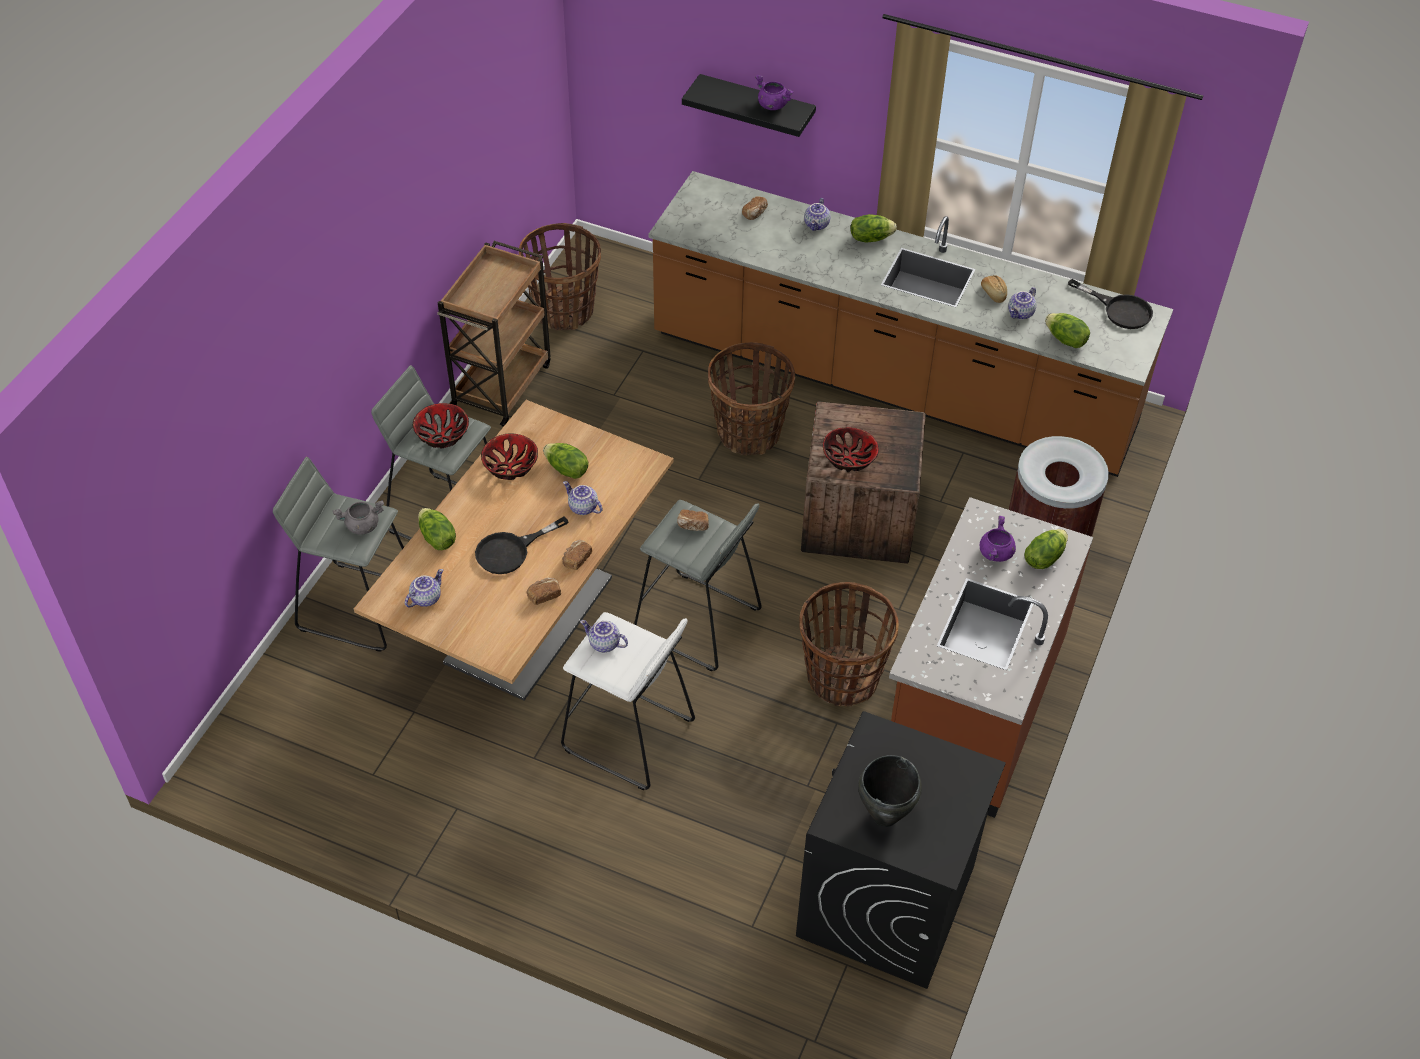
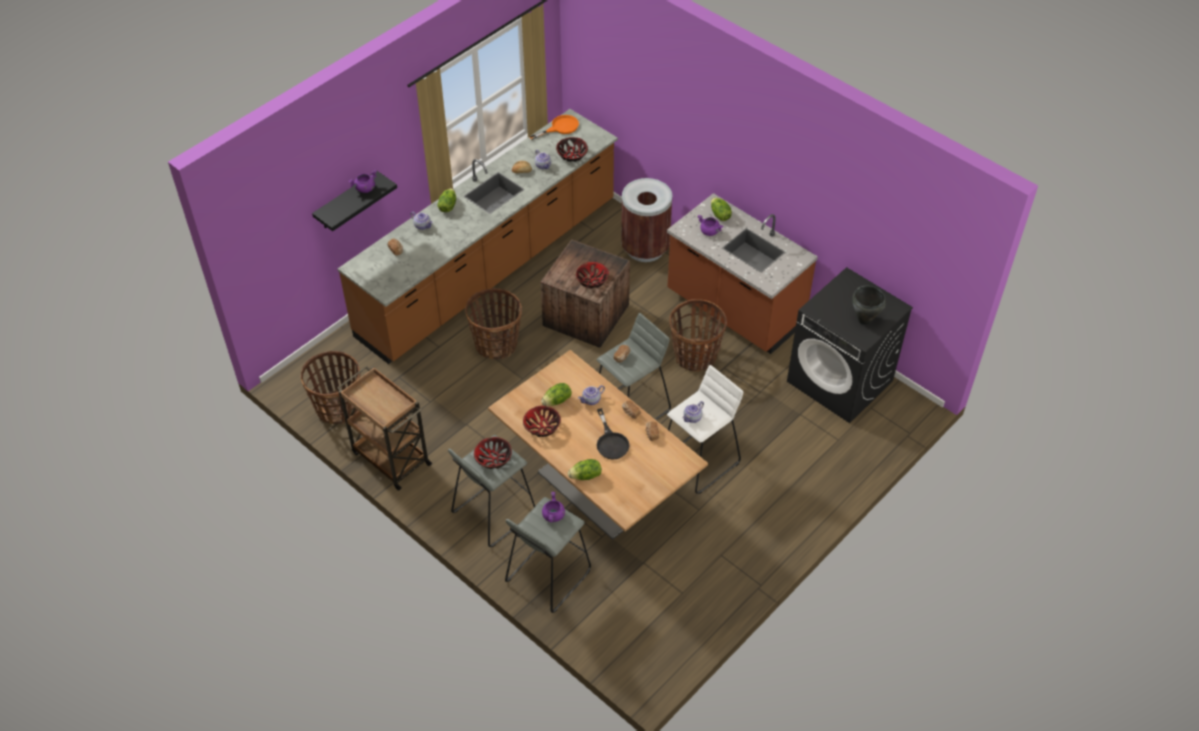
camera: 70 degrees left, 0 degrees up
grey cooking pot [333,500,384,535] -> purple cooking pot [542,492,565,523]
teapot [405,569,443,608] -> none
lettuce [1045,313,1090,348] -> bowl [556,137,588,162]
black frying pan [1068,279,1153,329] -> orange frying pan [529,115,579,140]

